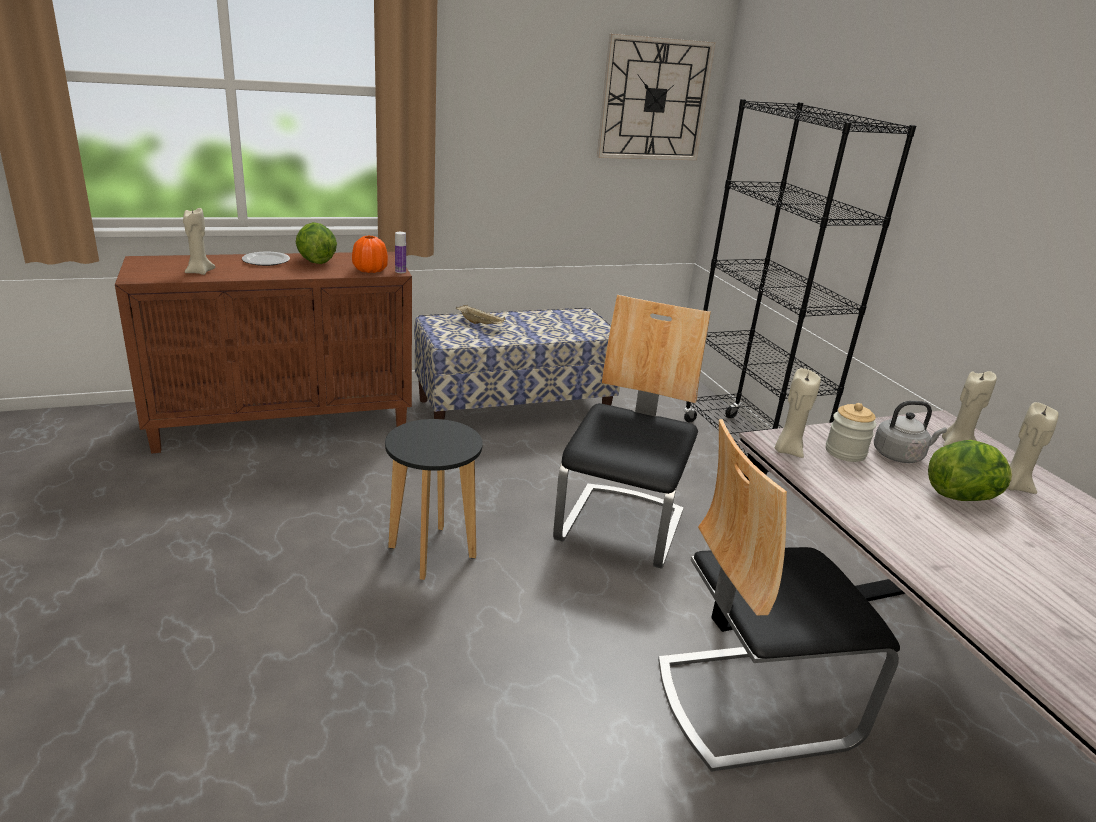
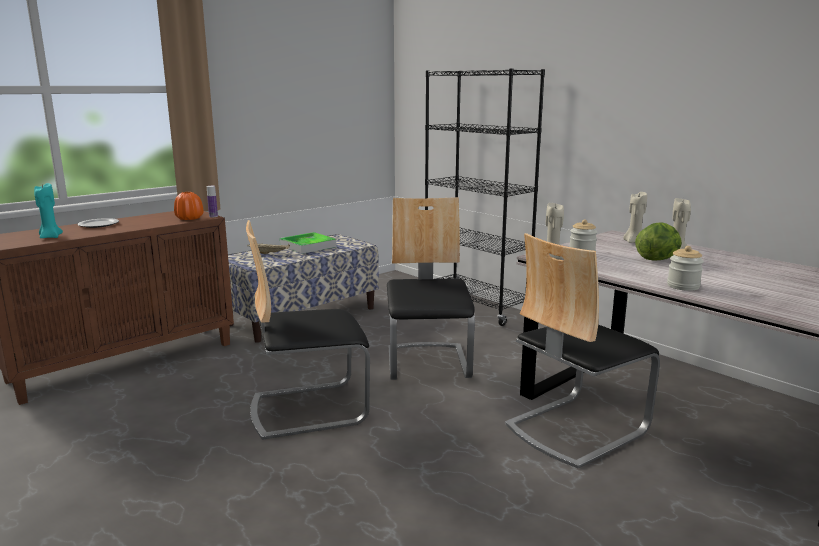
camera: 20 degrees left, 10 degrees down
beige candle [183,208,215,275] -> turquoise candle [34,183,63,238]
lettuce [296,222,337,264] -> none
black stool [385,419,483,580] -> chair [246,220,370,440]
wall clock [597,34,715,160] -> none
grey kettle [874,401,947,463] -> none
none -> tray [280,232,337,254]
none -> jar [667,246,704,291]

